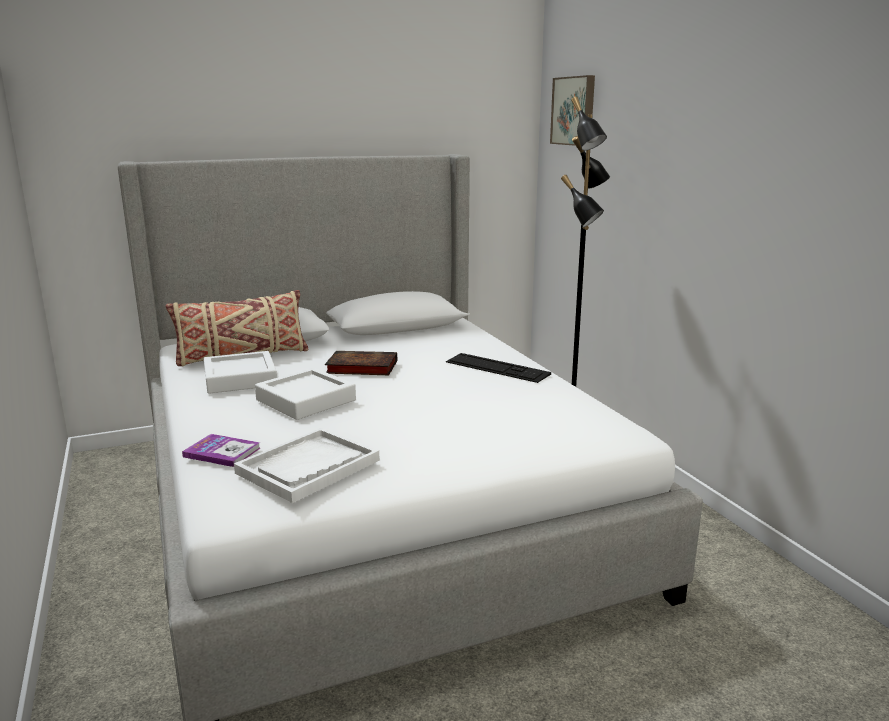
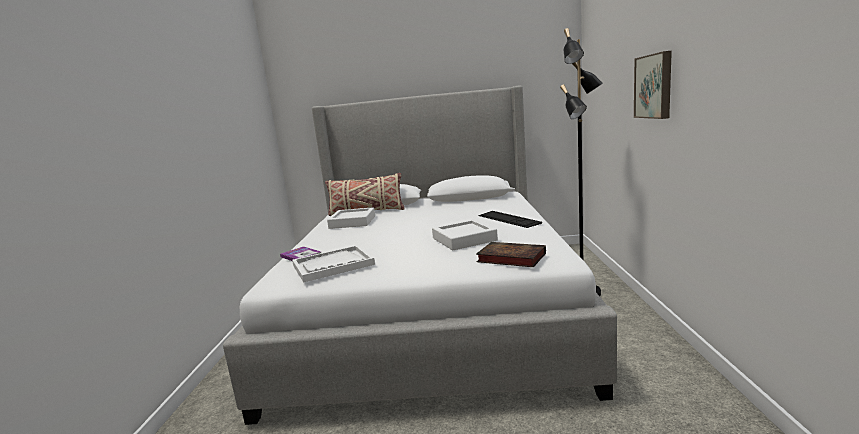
camera: 25 degrees right, 5 degrees down
white tray [255,368,356,420] -> white tray moved to [432,219,498,250]
book [325,351,397,375] -> book moved to [476,242,546,267]
picture [550,75,595,146] -> picture moved to [634,51,672,119]

